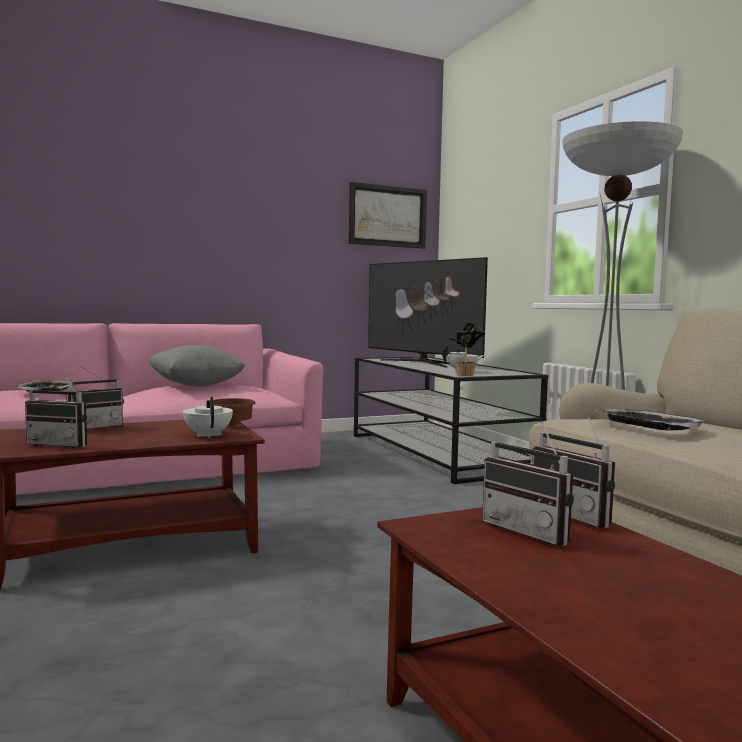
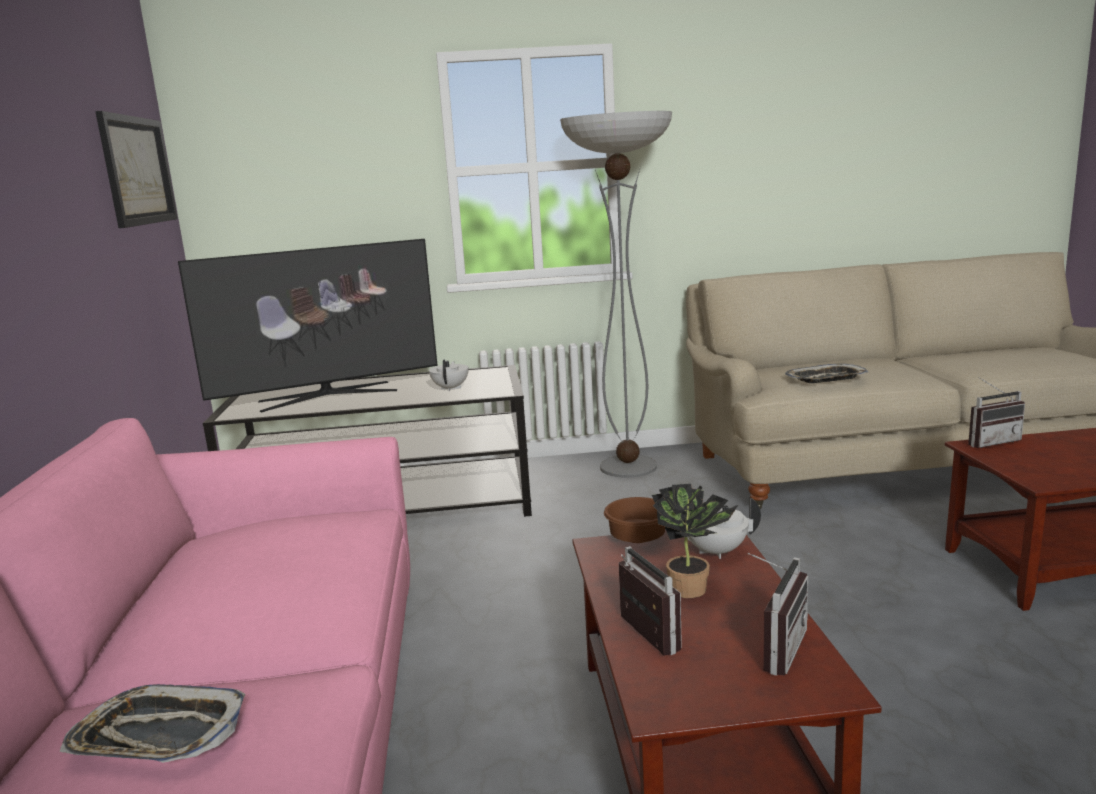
camera: 70 degrees left, 10 degrees up
grey pillow [148,345,246,387] -> none
potted plant [448,323,485,376] -> potted plant moved to [652,484,738,598]
radio [482,421,574,546] -> none

